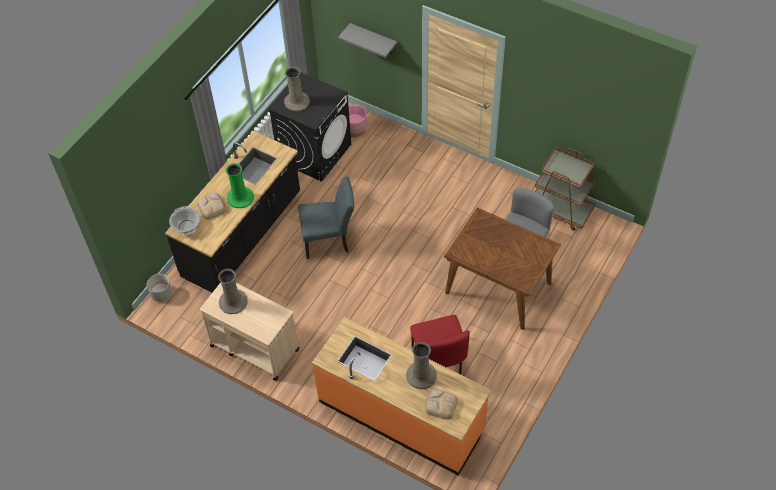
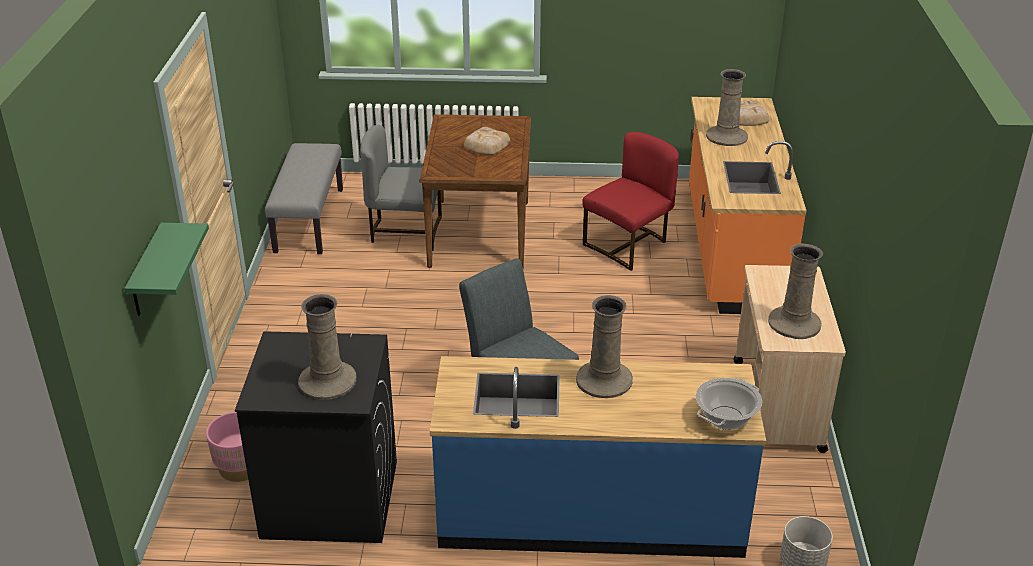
camera: 120 degrees left, 20 degrees down
black counter [165,131,300,293] -> blue counter [430,356,766,558]
bread [197,193,227,220] -> bread moved to [464,127,510,155]
green vase [226,163,254,208] -> beige vase [576,295,633,398]
grey shelf [338,23,397,58] -> green shelf [124,223,209,316]
brown cart [535,147,596,231] -> grey bench [265,143,343,254]

